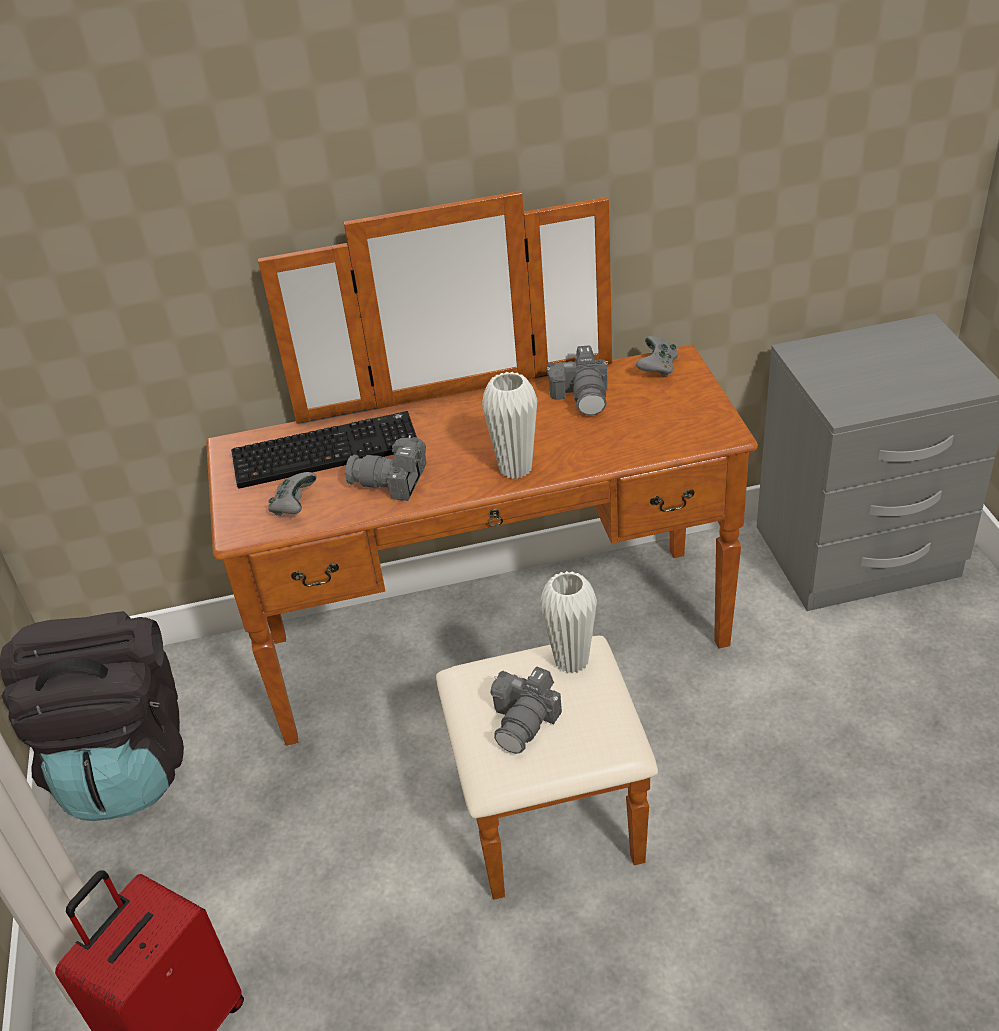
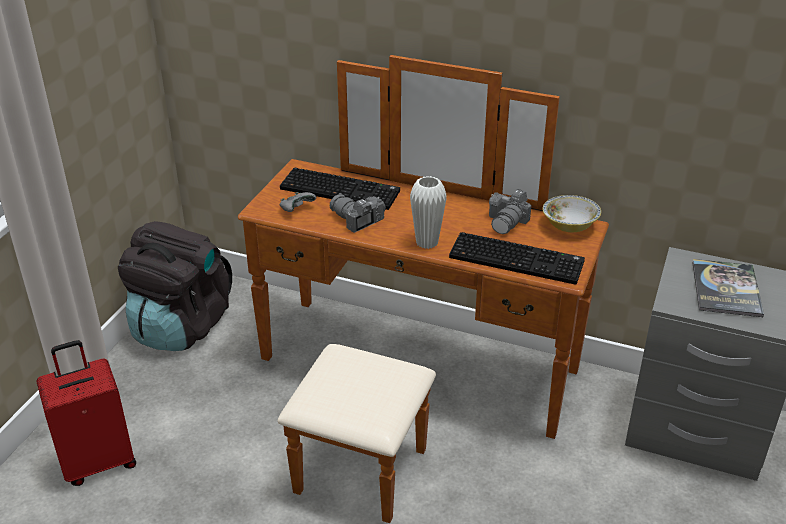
camera: 30 degrees right, 5 degrees down
camera [491,666,562,754] -> none
white vase [540,571,597,674] -> none
grey game controller [636,336,678,377] -> bowl [542,195,601,232]
none -> keyboard [449,232,585,285]
none -> book [692,259,764,317]

